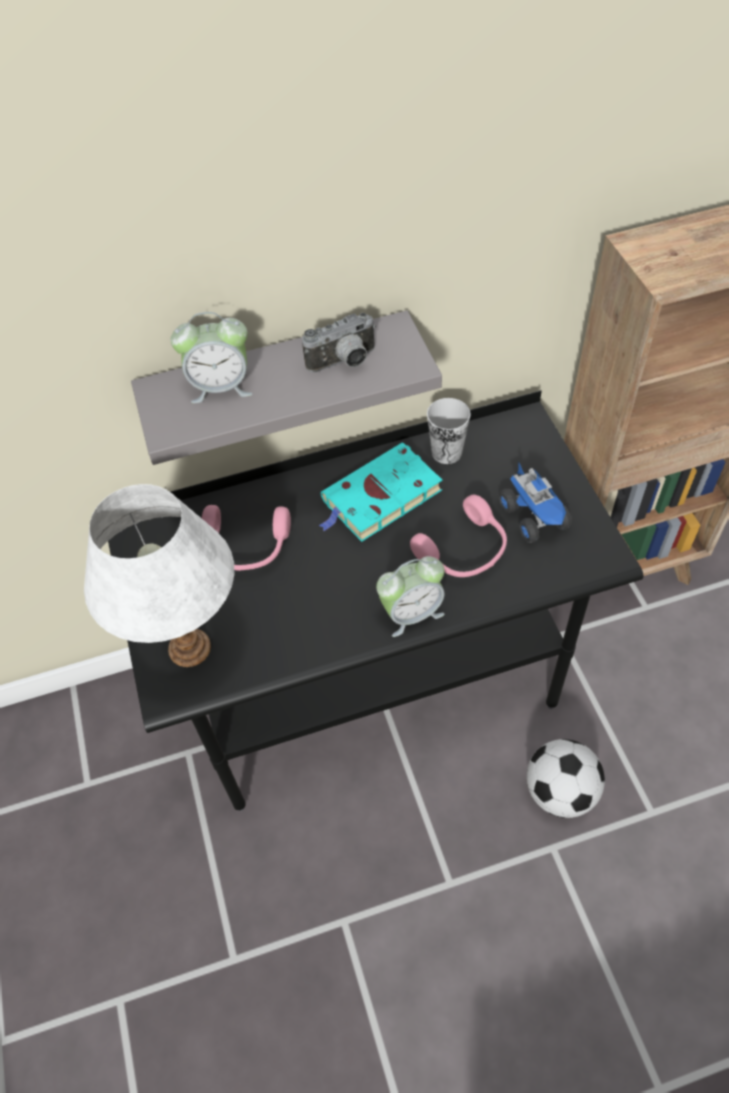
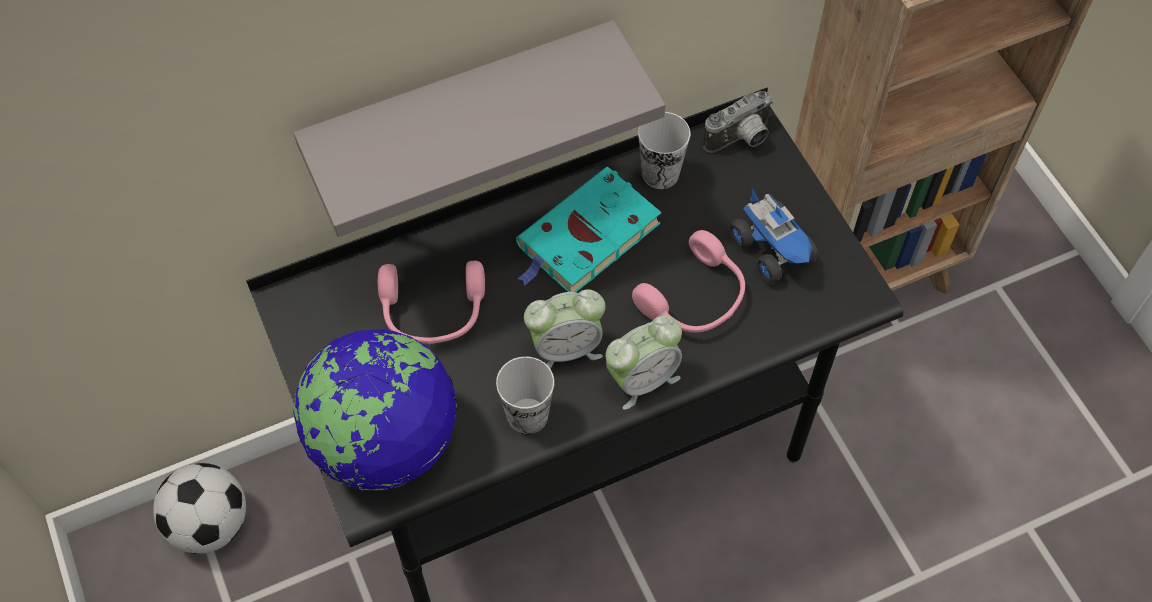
camera: 10 degrees left, 5 degrees up
white table lamp [84,484,234,667] -> globe [293,329,457,491]
alarm clock [170,312,253,403] -> alarm clock moved to [524,289,606,369]
camera [302,312,376,372] -> camera moved to [703,91,773,153]
football [527,739,605,818] -> football moved to [153,463,246,554]
none -> cup [496,356,554,435]

